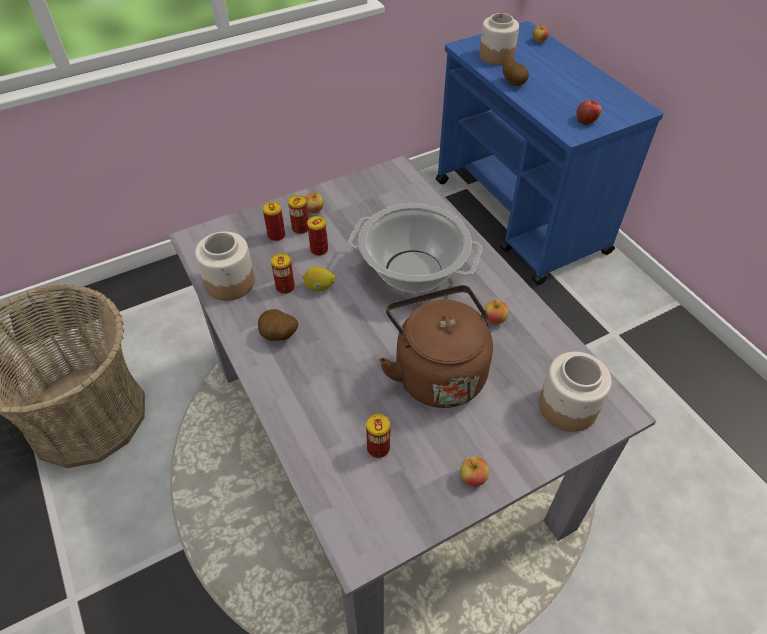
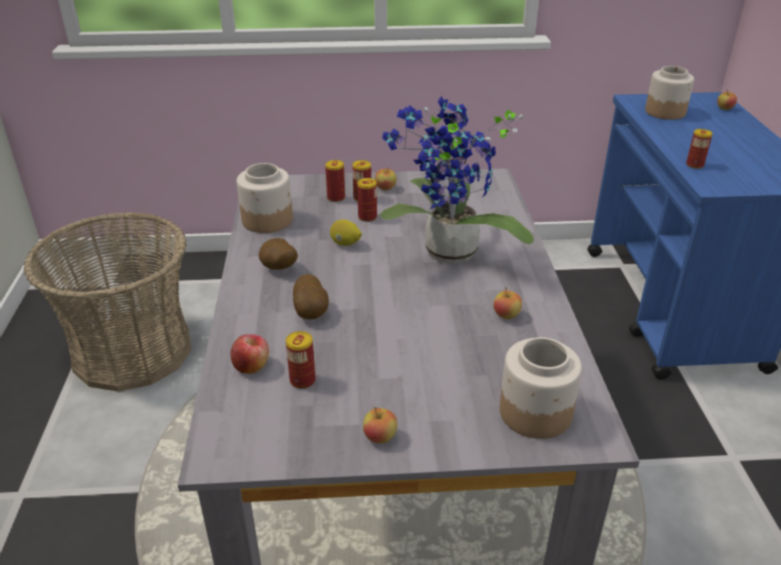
camera: 25 degrees right, 15 degrees down
can [271,253,295,294] -> can moved to [686,129,713,169]
cooking pot [348,203,482,292] -> potted plant [380,96,534,264]
brown kettle [379,285,493,408] -> none
potato [503,59,529,86] -> potato moved to [293,274,329,319]
apple [577,100,602,125] -> apple moved to [231,334,269,374]

